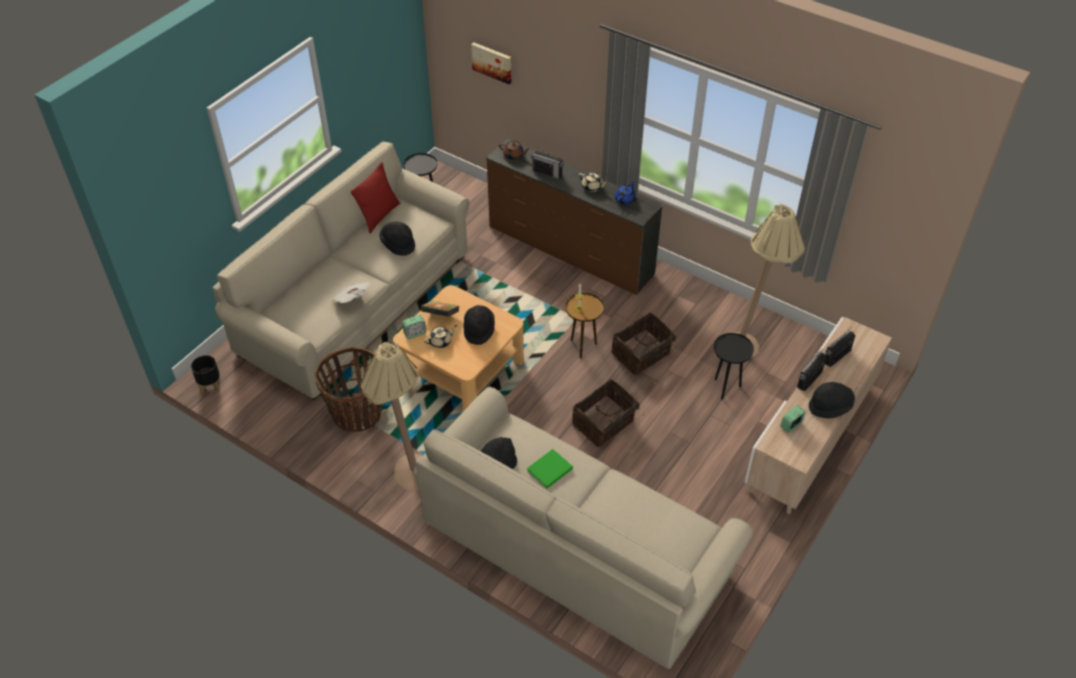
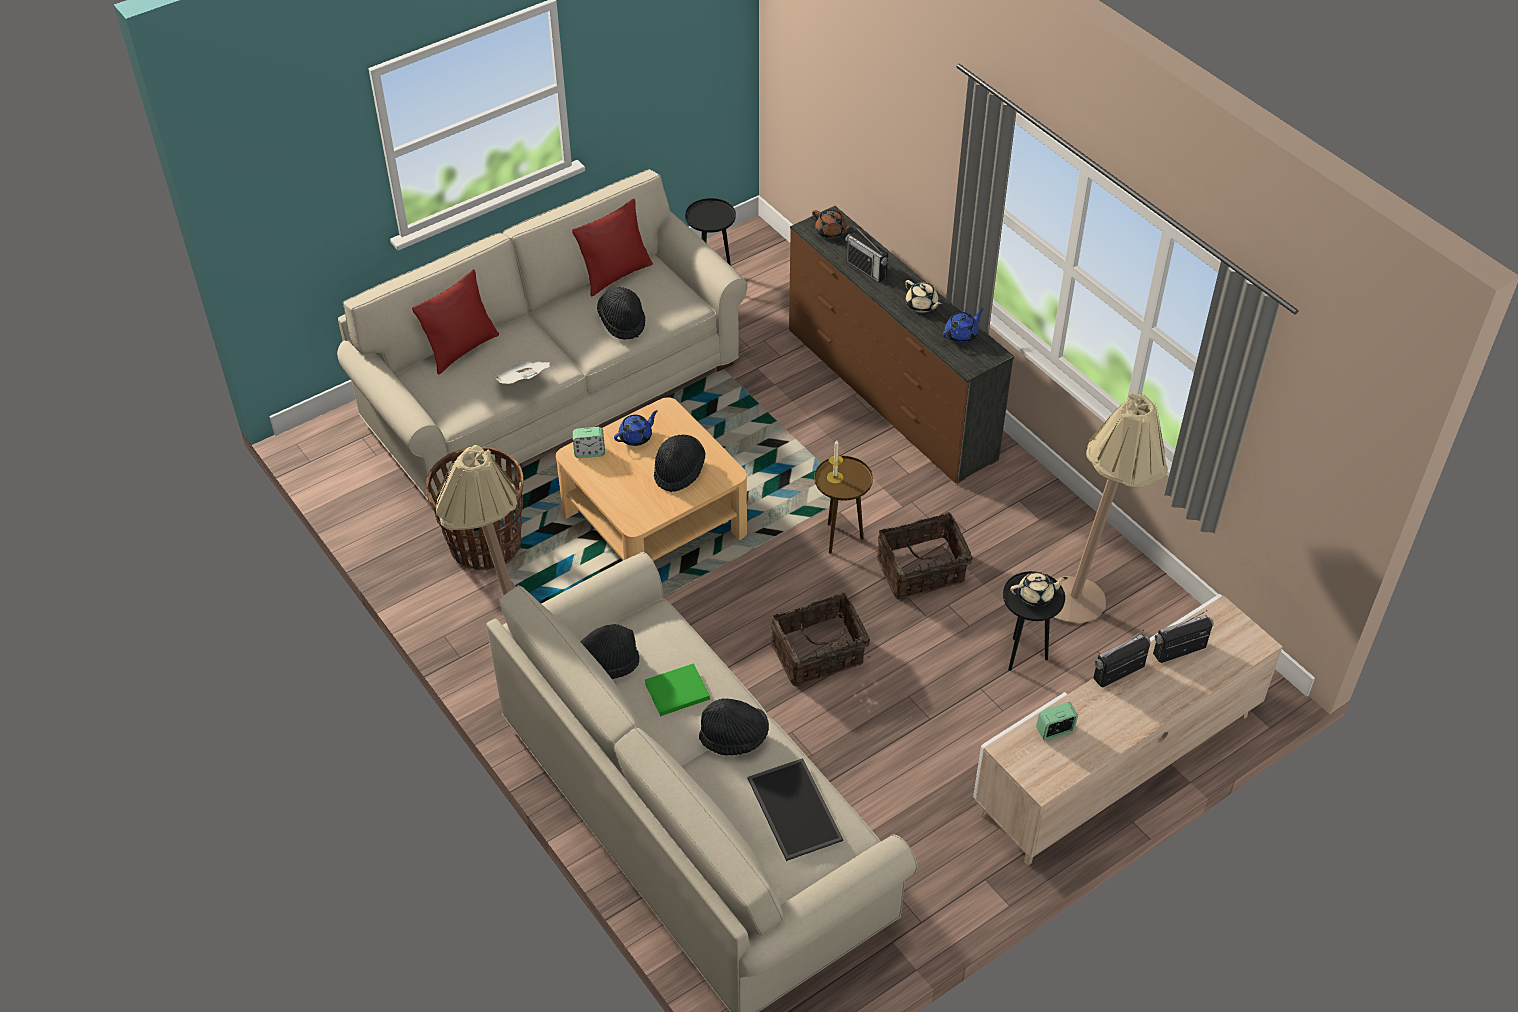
camera: 20 degrees right, 0 degrees up
black planter [191,355,220,394] -> none
book [421,300,459,317] -> blue teapot [614,410,658,446]
beige teapot [424,325,457,348] -> beige teapot moved to [1010,572,1068,606]
picture [471,42,512,84] -> none
black hat [808,382,855,418] -> black hat moved to [699,698,769,756]
none -> red pillow [412,269,499,375]
none -> tray [748,758,843,861]

